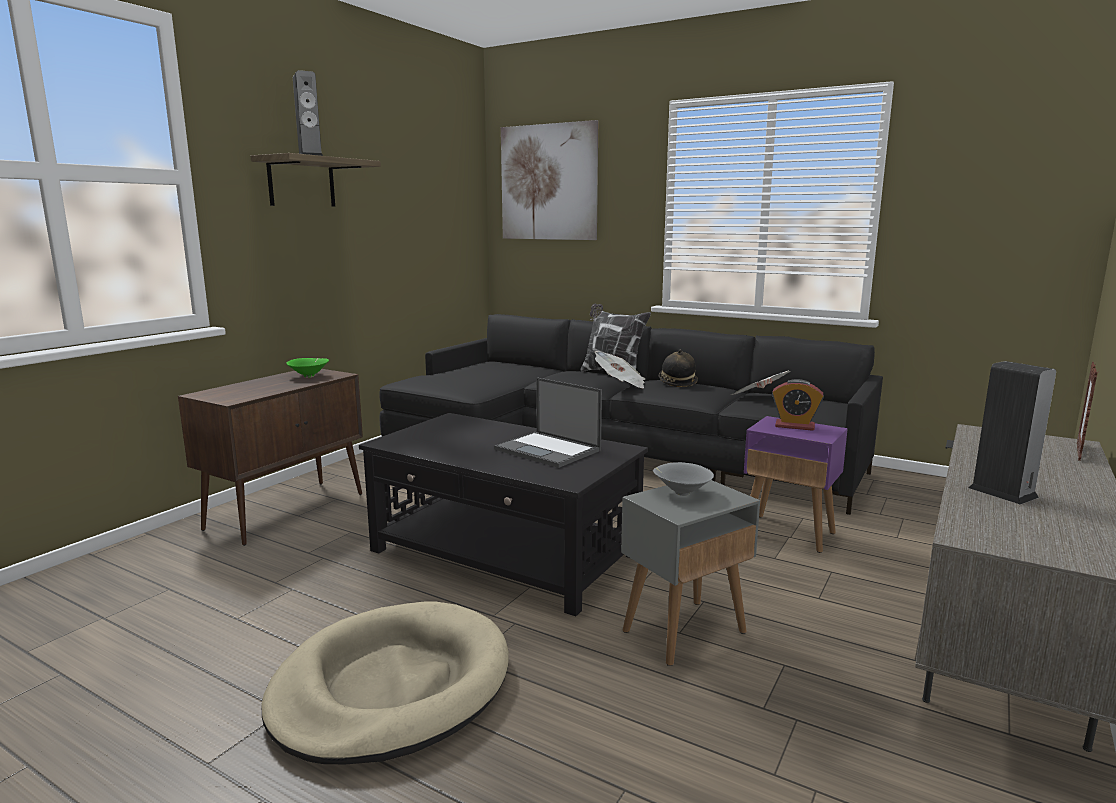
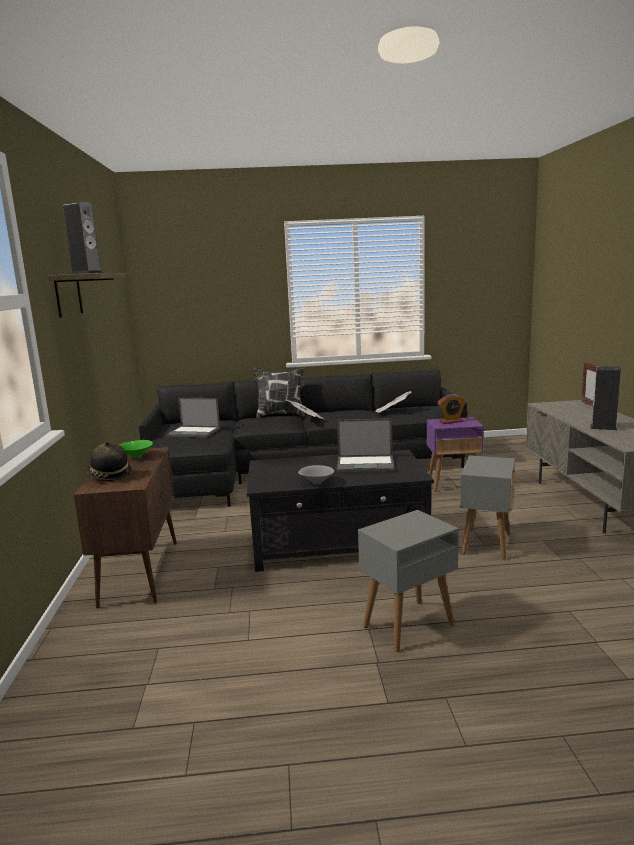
camera: 35 degrees left, 0 degrees up
beige dog bed [261,601,509,764] -> grey side table [358,510,459,652]
picture [501,120,598,240] -> none
grey bowl [653,462,714,496] -> grey bowl moved to [298,465,334,485]
hat [659,349,698,387] -> hat moved to [87,441,132,482]
none -> laptop [166,398,220,438]

